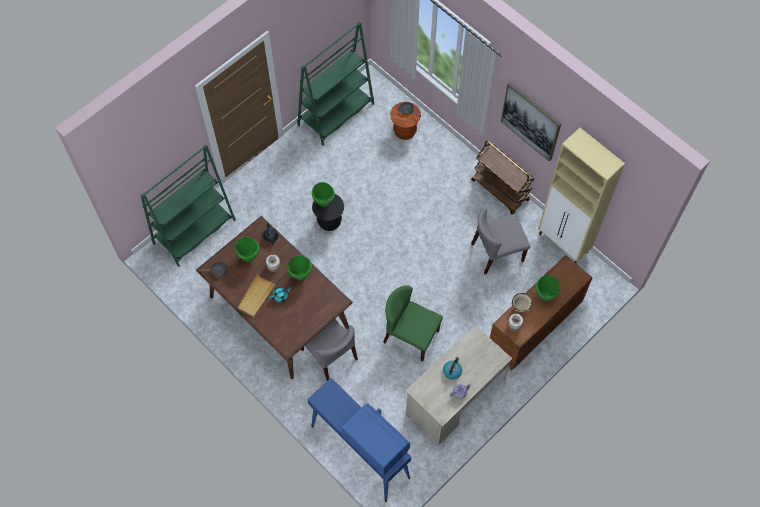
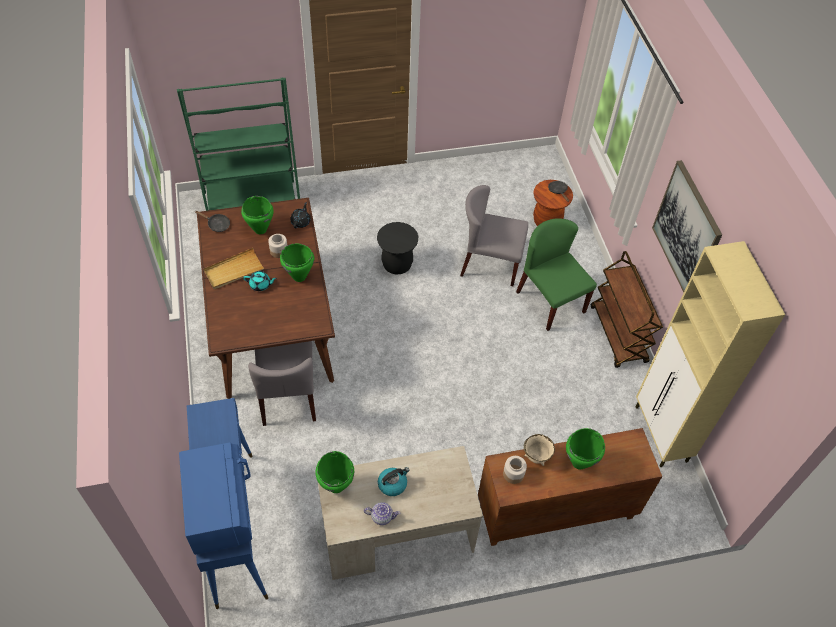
camera: 30 degrees right, 10 degrees down
green bookcase [297,22,374,146] -> none
green cooking pot [312,182,335,207] -> green cooking pot moved to [315,451,354,493]
green chair [383,285,443,361] -> green chair moved to [516,218,597,331]
grey chair [471,209,530,274] -> grey chair moved to [460,185,528,286]

